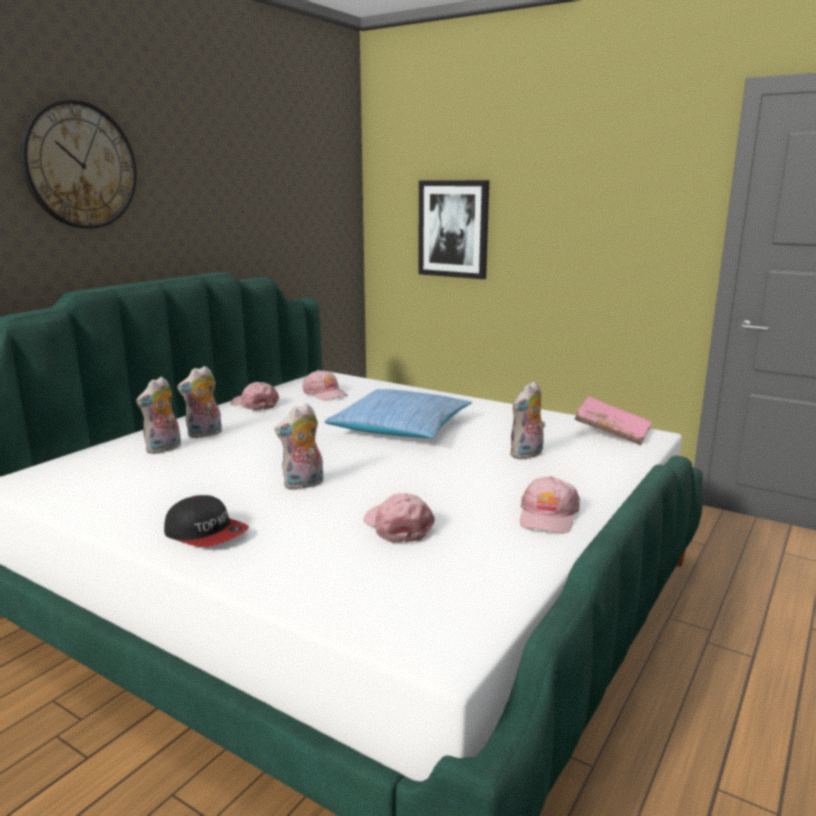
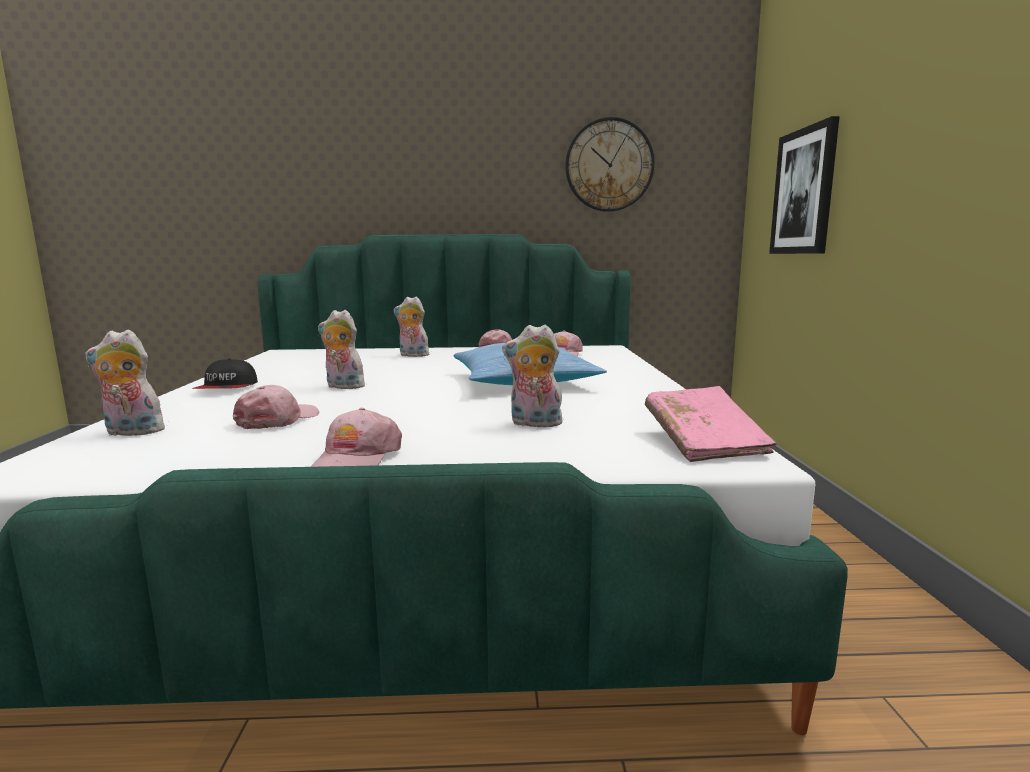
camera: 55 degrees right, 5 degrees down
wall clock [20,100,137,229] -> wall clock moved to [565,117,654,212]
plush toy [136,377,181,454] -> plush toy moved to [85,330,165,436]
pink cap [520,476,580,534] -> pink cap turned 60 degrees counterclockwise [311,408,402,467]

